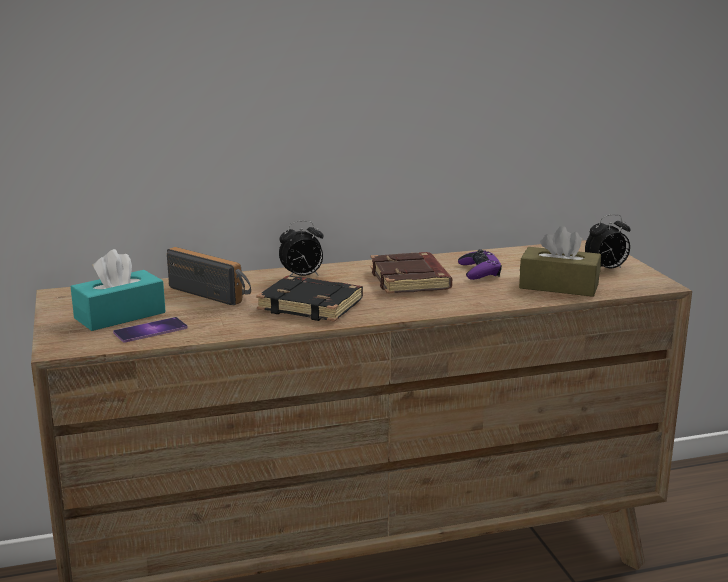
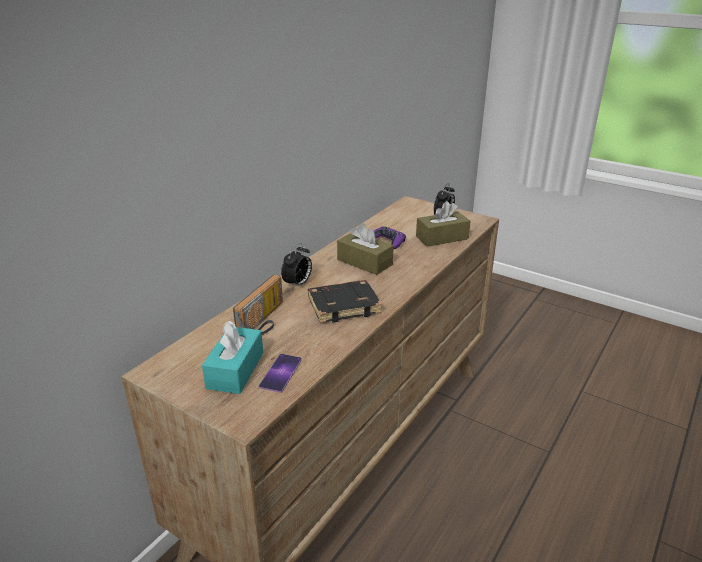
camera: 40 degrees left, 10 degrees up
radio [167,247,251,305] -> radio turned 120 degrees clockwise [233,275,283,335]
brown book [370,252,452,294] -> brown tissue box [337,223,394,275]

